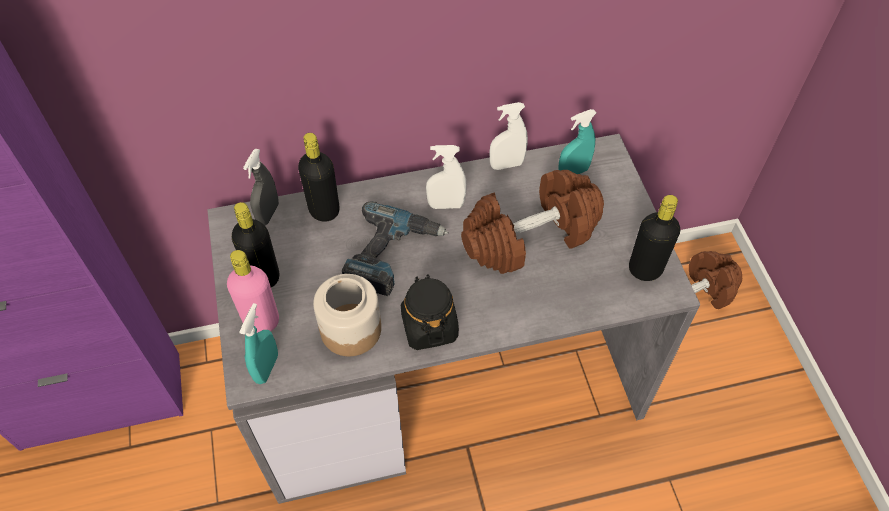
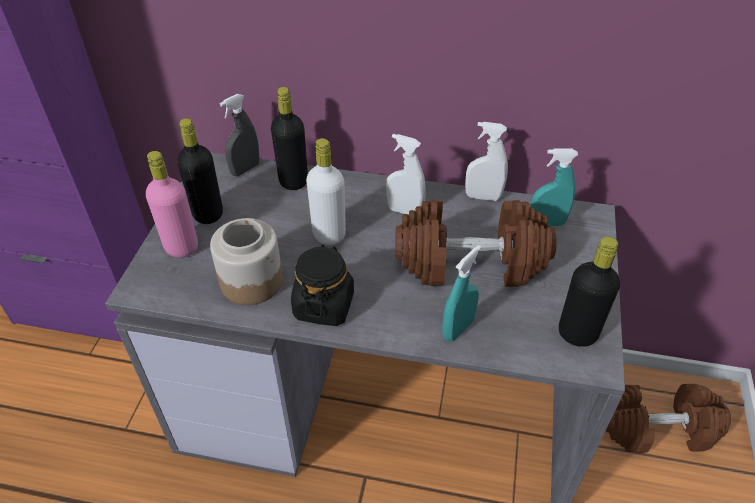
camera: 25 degrees right, 10 degrees down
turquoise spray bottle [239,303,278,384] -> turquoise spray bottle moved to [442,245,481,341]
power drill [342,202,449,296] -> white bottle [306,138,346,245]

